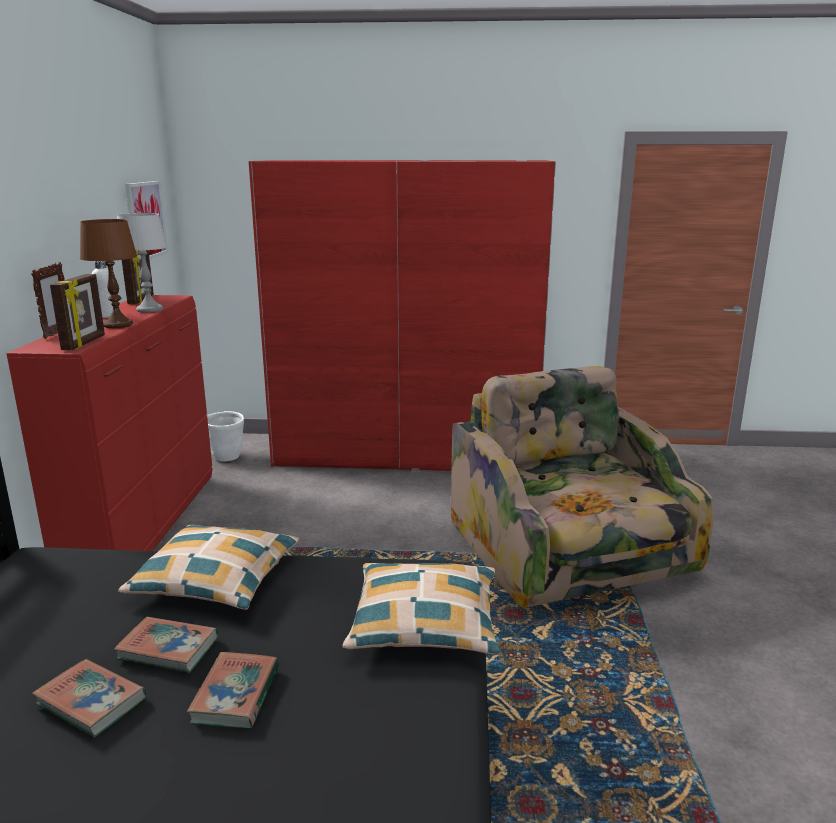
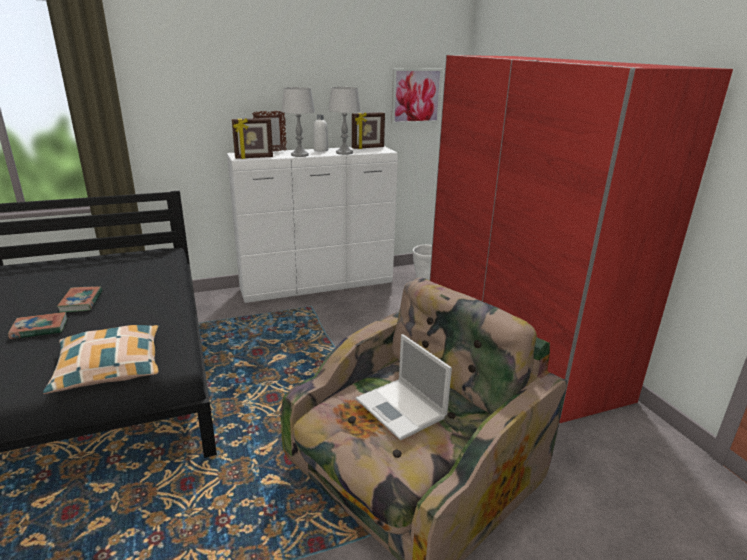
camera: 65 degrees right, 5 degrees up
red dresser [6,295,212,551] -> white dresser [227,146,398,303]
book [32,659,147,737] -> none
brown table lamp [80,219,137,328] -> grey table lamp [281,87,315,157]
pillow [118,525,299,610] -> none
none -> laptop [356,334,452,440]

